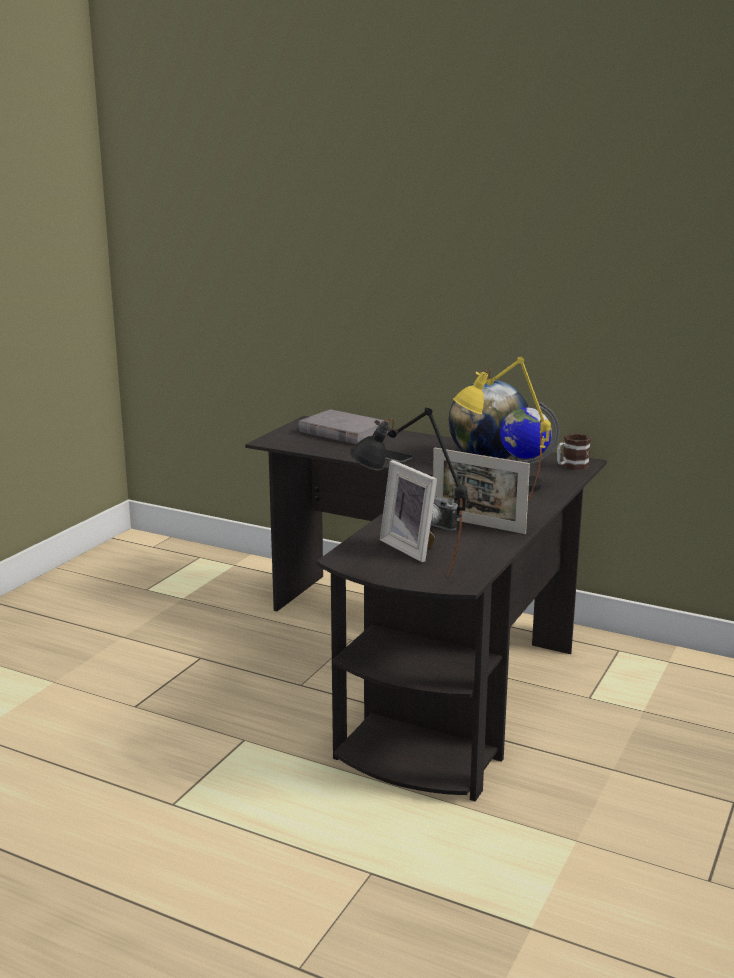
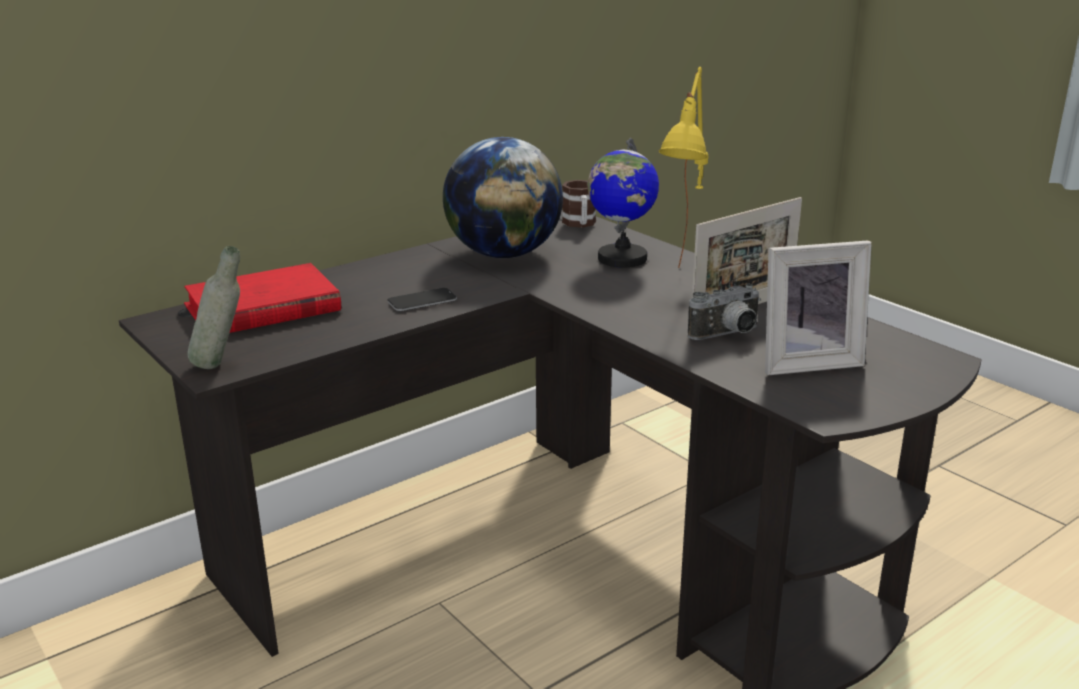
camera: 65 degrees left, 5 degrees up
grey book [299,409,388,444] -> red book [184,263,341,333]
black table lamp [349,407,467,578] -> none
none -> grey bottle [187,246,240,369]

